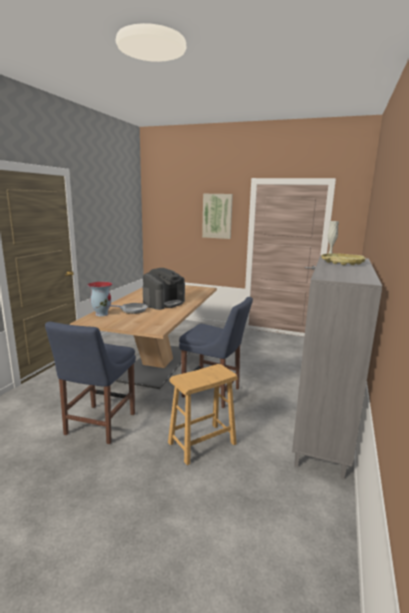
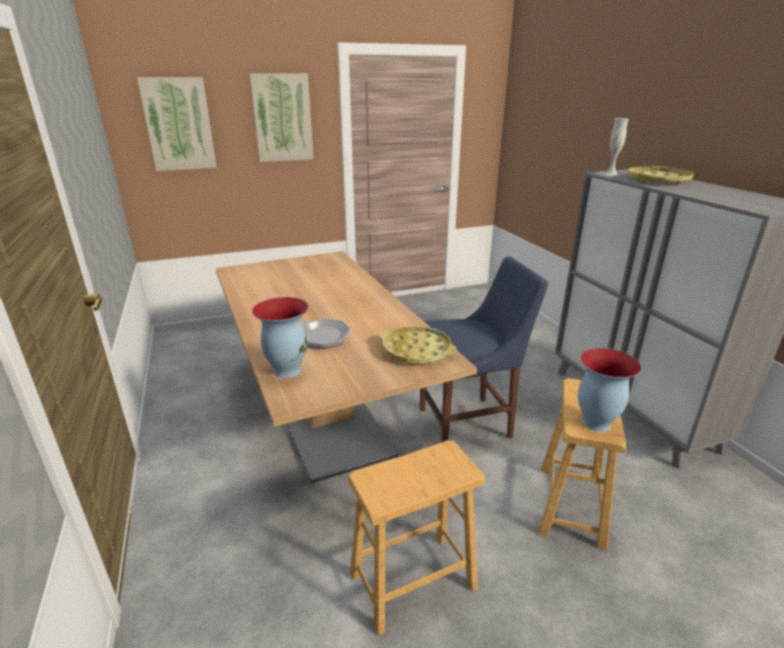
camera: 40 degrees left, 10 degrees up
blue chair [45,322,136,444] -> brown stool [347,440,485,636]
coffee machine [143,268,185,310] -> none
none -> picture [137,77,217,171]
none -> yellow tray [379,326,457,365]
none -> vase [578,348,642,432]

